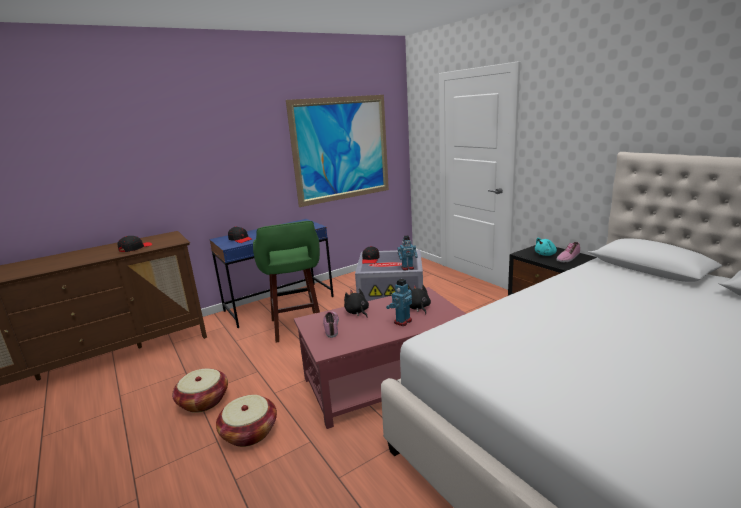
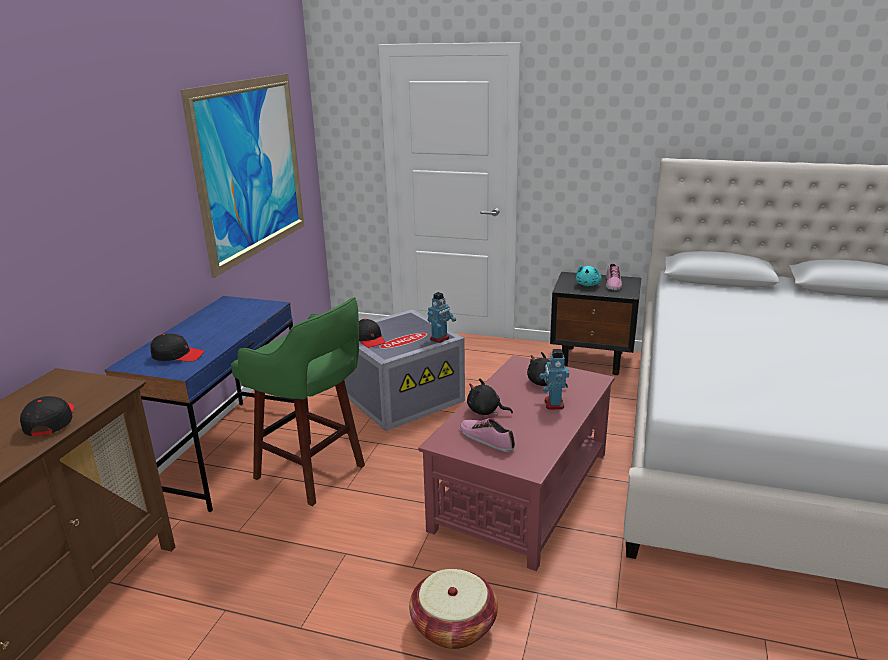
camera: 40 degrees left, 5 degrees up
basket [172,368,228,413] -> none

